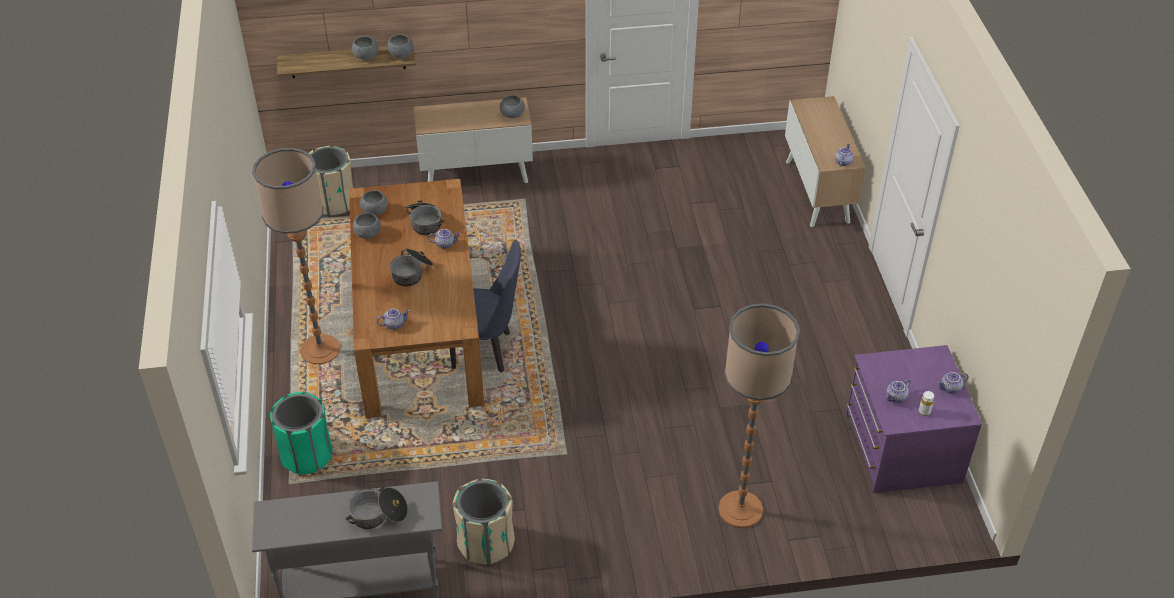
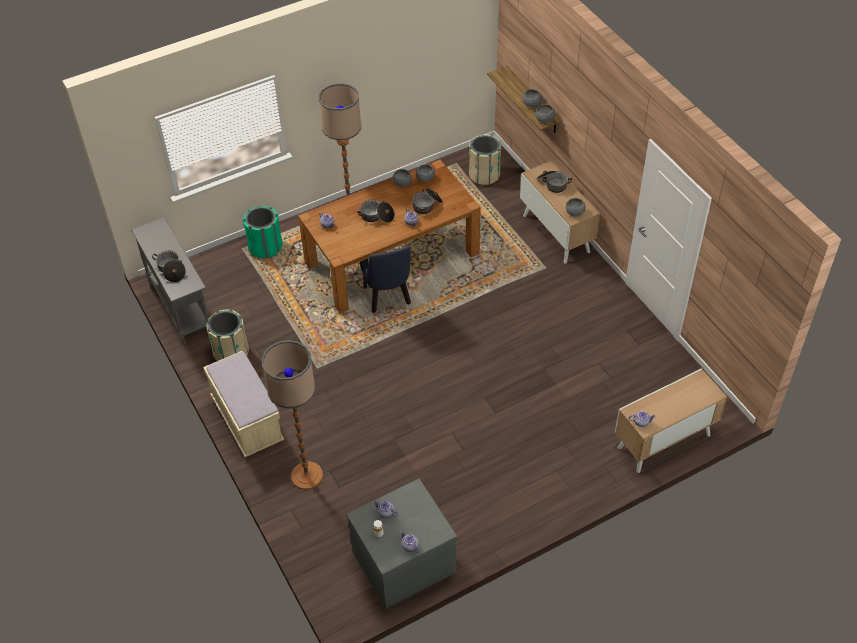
camera: 70 degrees right, 5 degrees up
purple dresser [846,345,982,493] -> grey dresser [346,479,457,609]
none -> beige bench [203,351,284,457]
none -> cooking pot [536,171,572,193]

